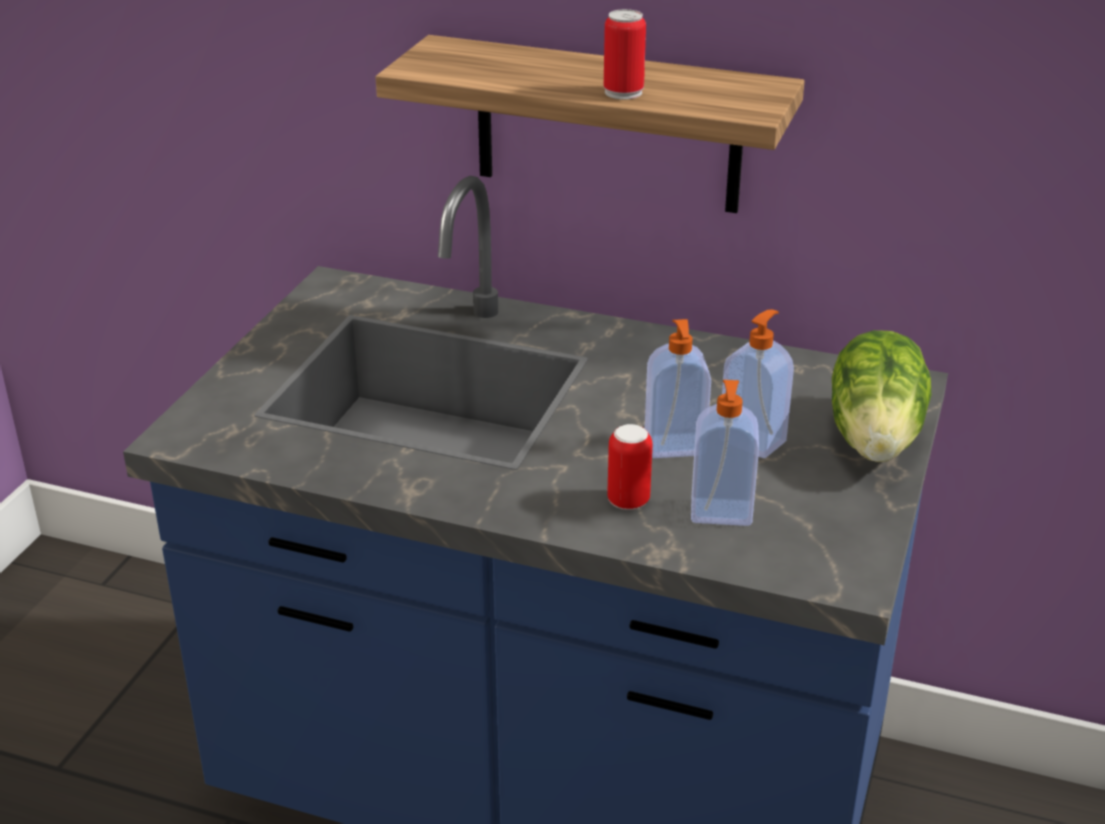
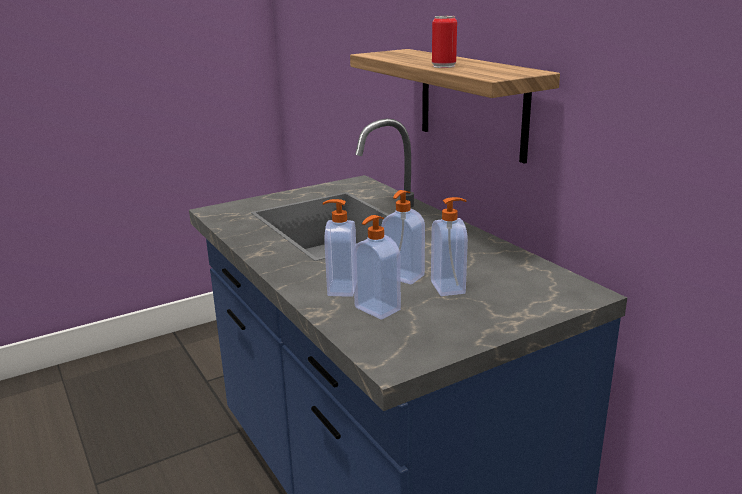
camera: 40 degrees right, 10 degrees down
can [607,424,653,510] -> soap dispenser [322,199,356,297]
lettuce [832,330,931,462] -> none

